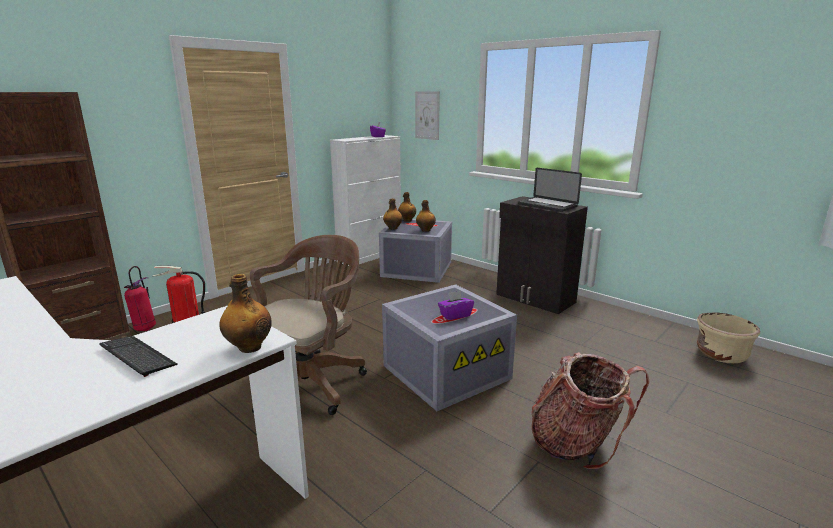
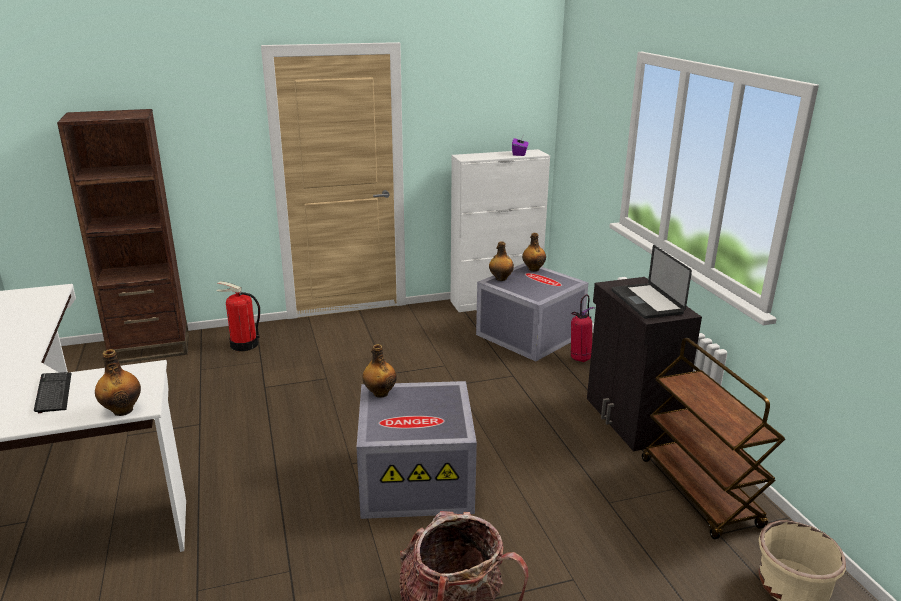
camera: 30 degrees right, 5 degrees up
fire extinguisher [124,266,156,331] -> fire extinguisher moved to [571,294,594,362]
brown office chair [250,235,367,415] -> none
picture [415,91,440,140] -> none
bottle [416,200,436,232] -> bottle moved to [362,344,397,398]
purple tissue box [438,291,474,320] -> none
none -> brown cart [642,338,785,539]

